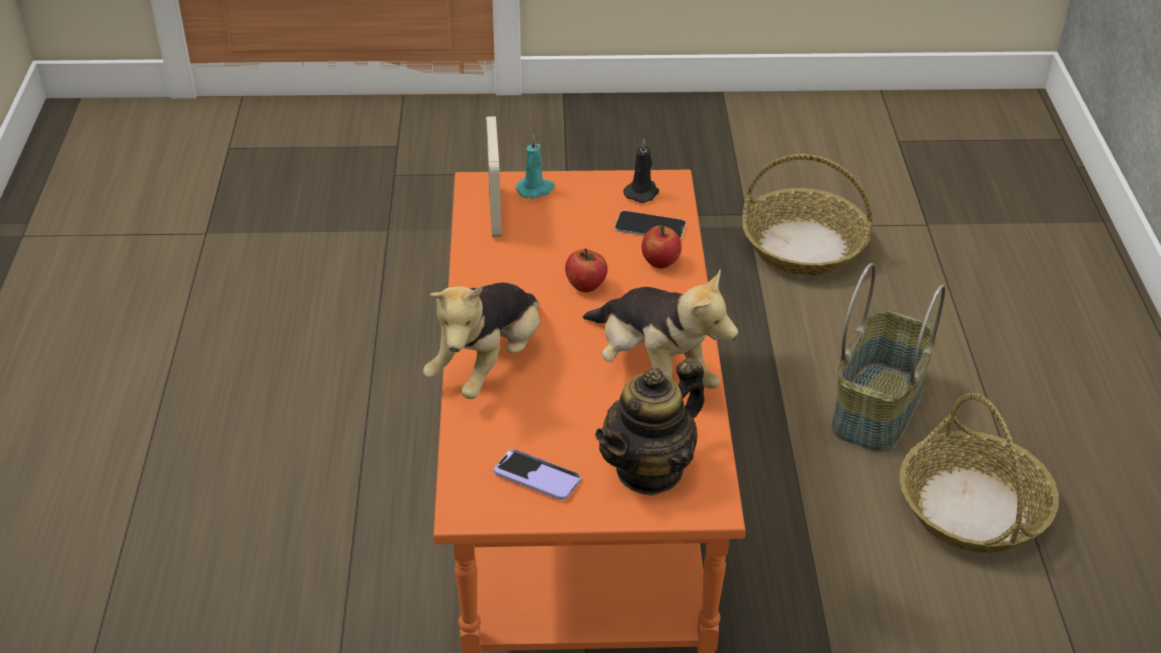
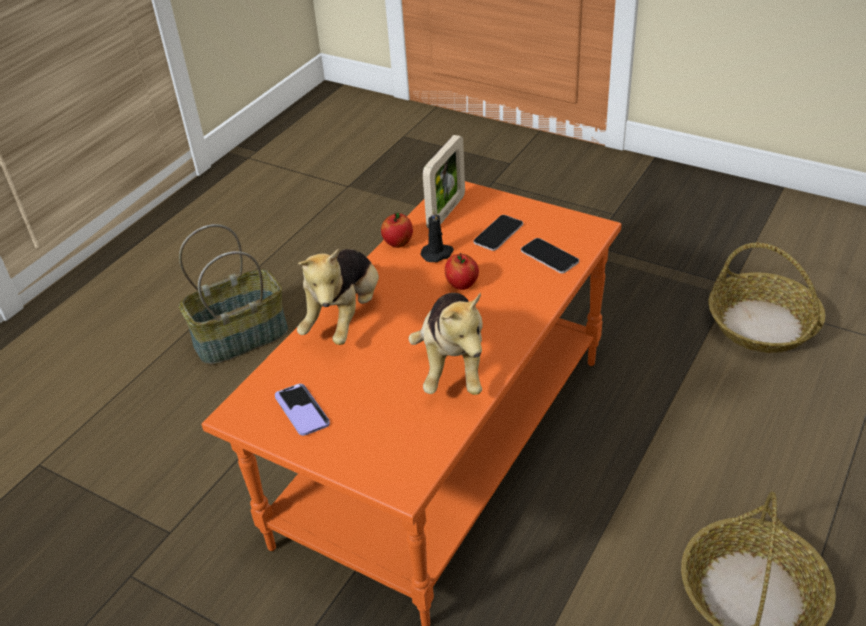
camera: 35 degrees right, 0 degrees up
plush toy [423,282,540,399] -> plush toy turned 45 degrees counterclockwise [297,248,379,345]
turquoise candle [516,135,555,198] -> none
teapot [595,358,705,496] -> none
black candle [623,139,659,203] -> black candle moved to [420,208,454,262]
apple [642,225,682,268] -> apple moved to [381,212,413,248]
basket [832,263,945,452] -> basket moved to [179,224,288,365]
none -> phone [473,215,523,251]

